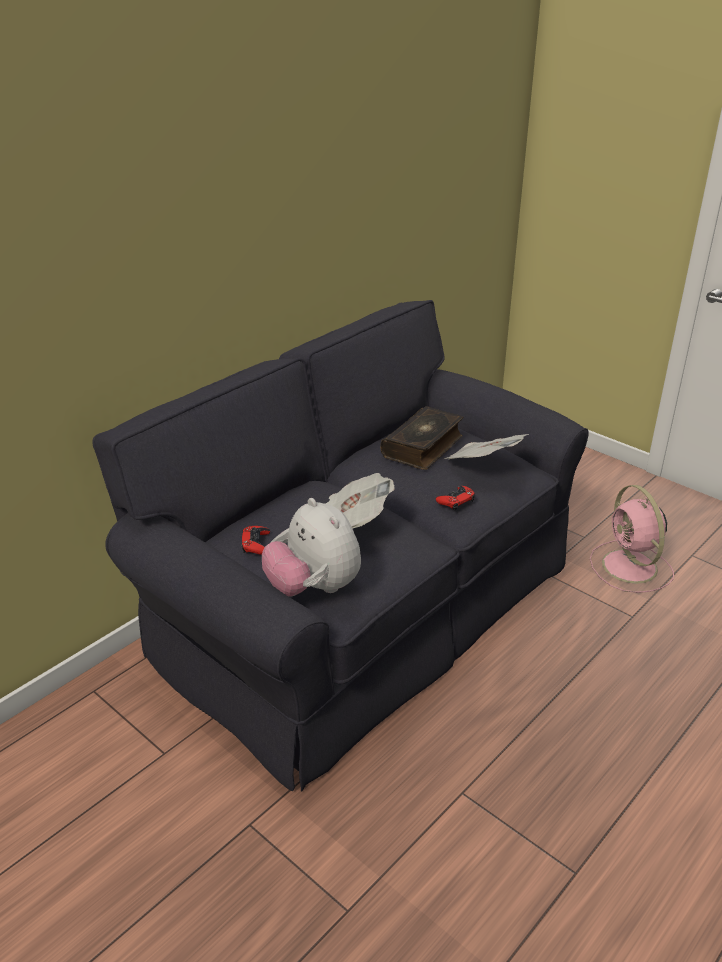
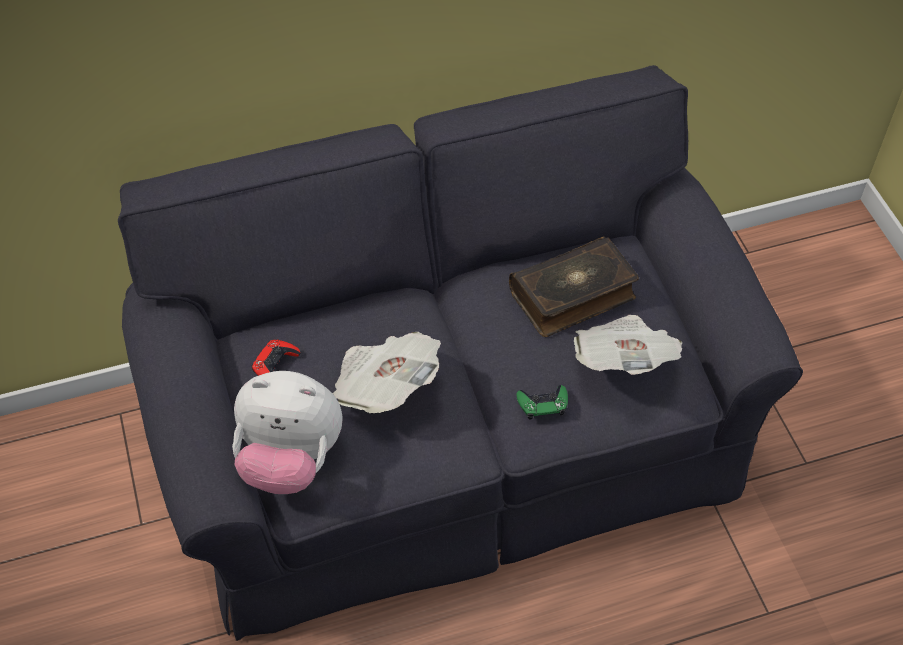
camera: 30 degrees right, 20 degrees up
plush toy [262,498,361,597] -> plush toy turned 75 degrees counterclockwise [232,371,342,494]
red game controller [436,486,475,510] -> green game controller [516,385,568,420]
pink fan [590,485,674,593] -> none

